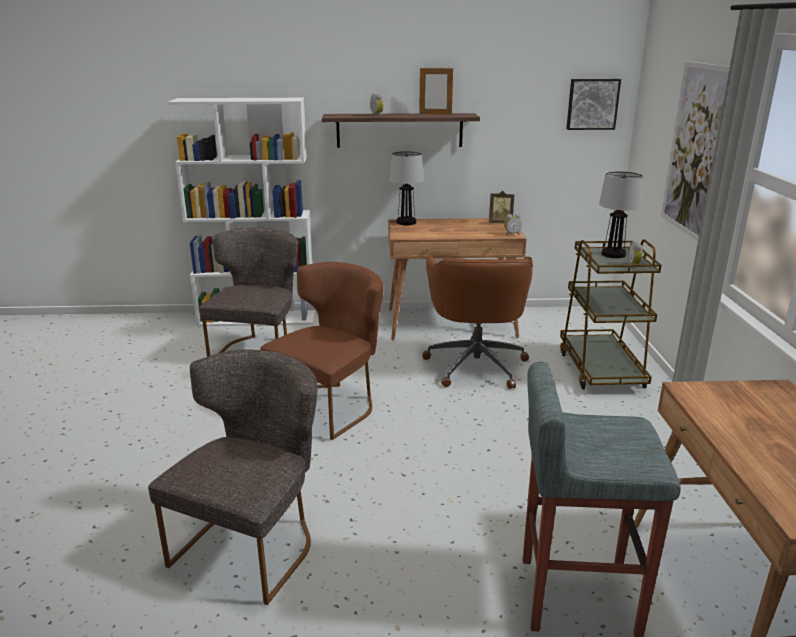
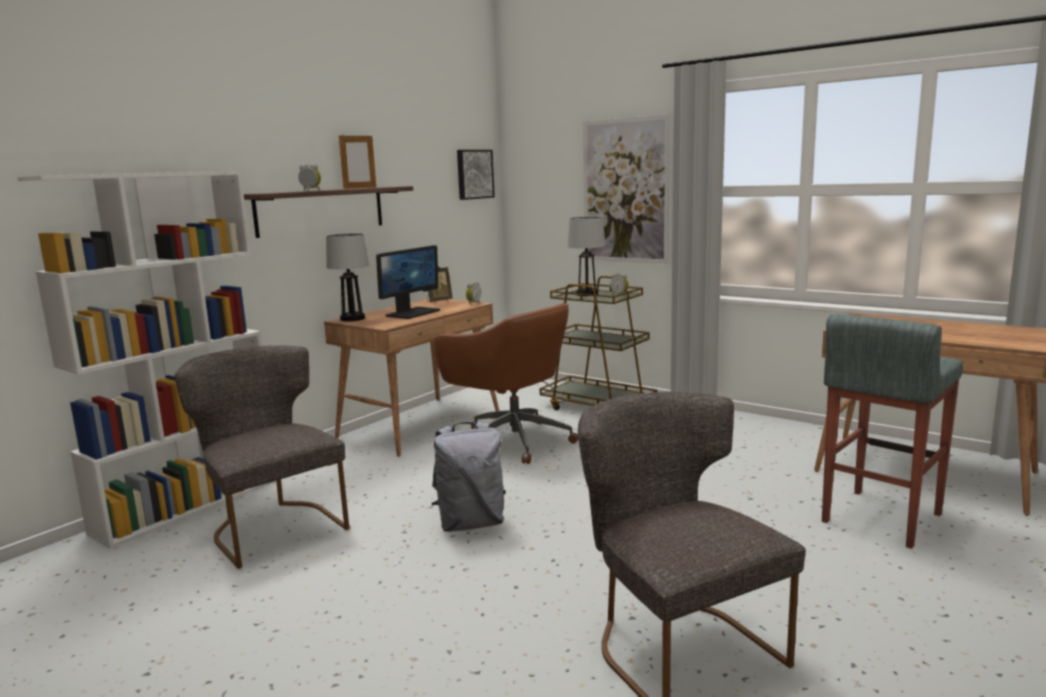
camera: 50 degrees left, 10 degrees down
brown chair [260,262,384,440] -> grey backpack [432,422,506,532]
none -> monitor [376,245,440,319]

